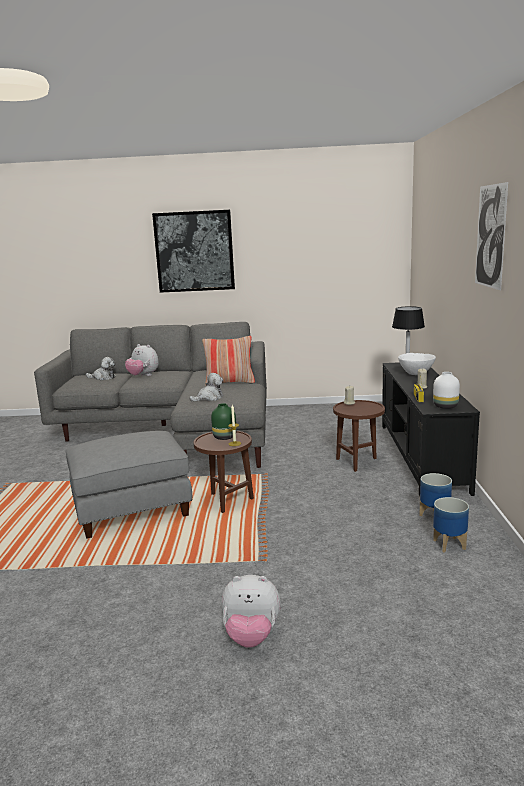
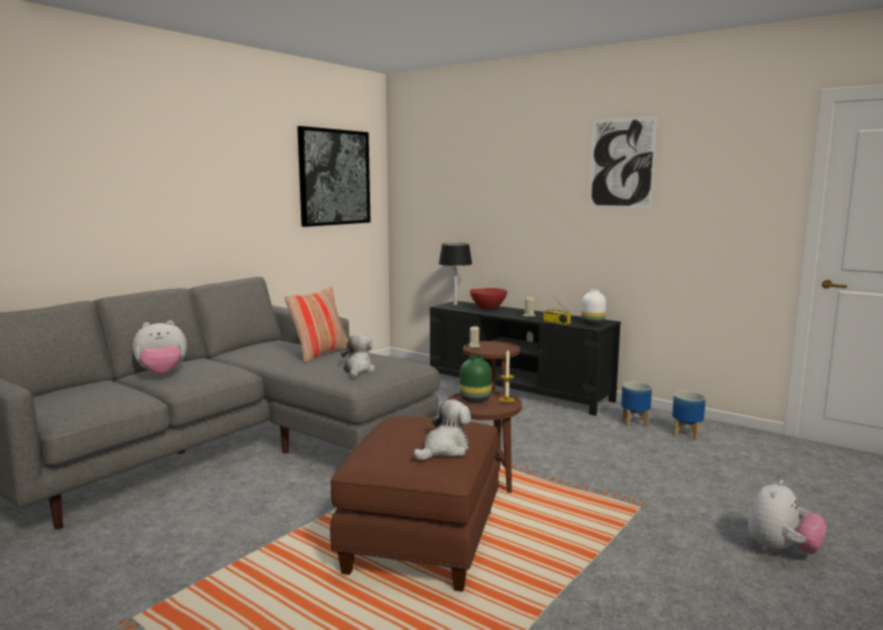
camera: 55 degrees left, 5 degrees down
grey ottoman [66,431,192,539] -> brown ottoman [330,416,499,592]
plush toy [86,357,116,380] -> plush toy moved to [413,400,471,460]
picture [152,210,235,293] -> picture moved to [297,126,370,227]
white bowl [398,353,436,375] -> red bowl [470,288,507,310]

